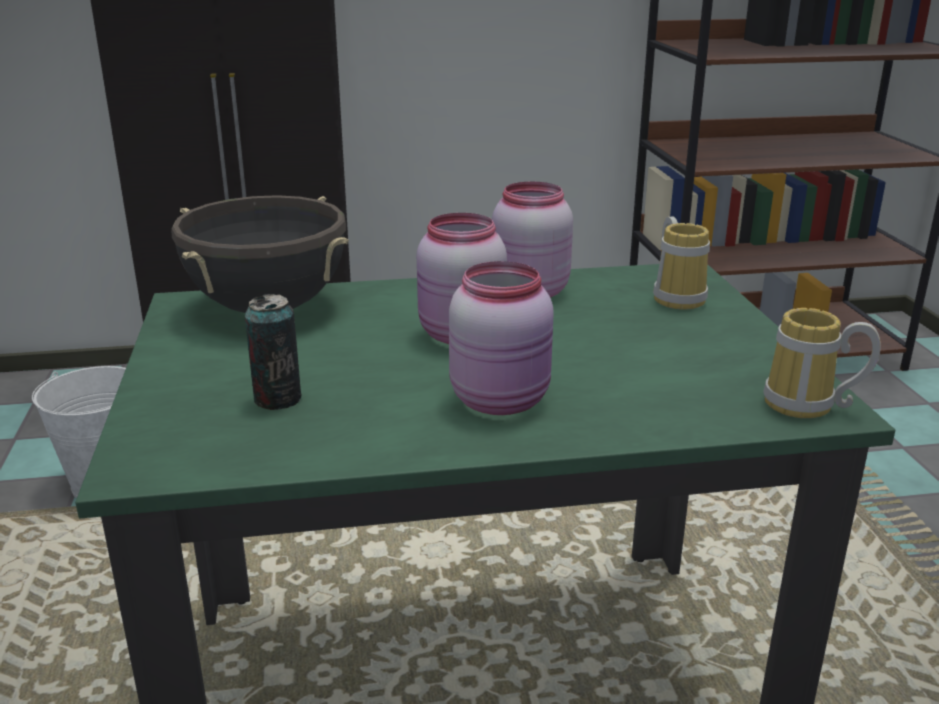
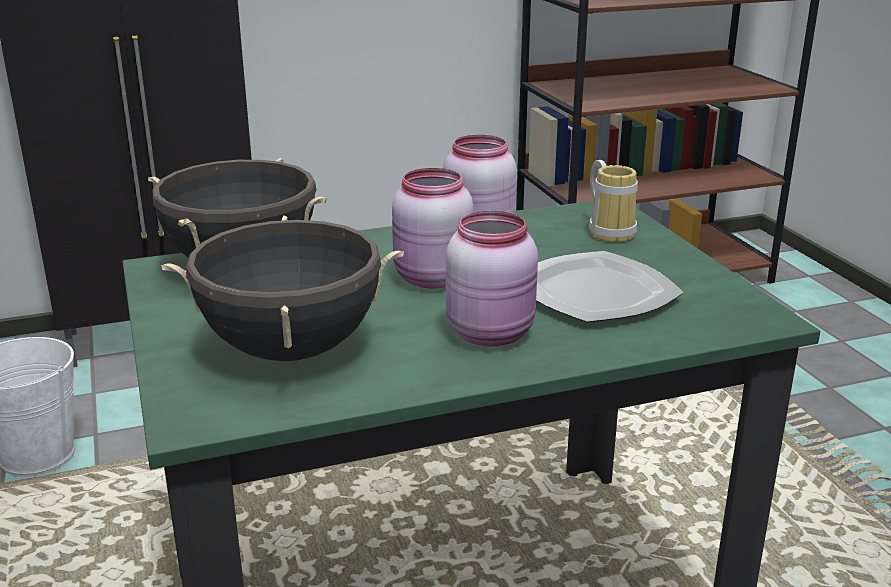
camera: 10 degrees left, 0 degrees up
can [245,294,301,410] -> black cooking pot [161,215,404,361]
mug [764,308,881,418] -> none
none -> plate [536,251,684,322]

